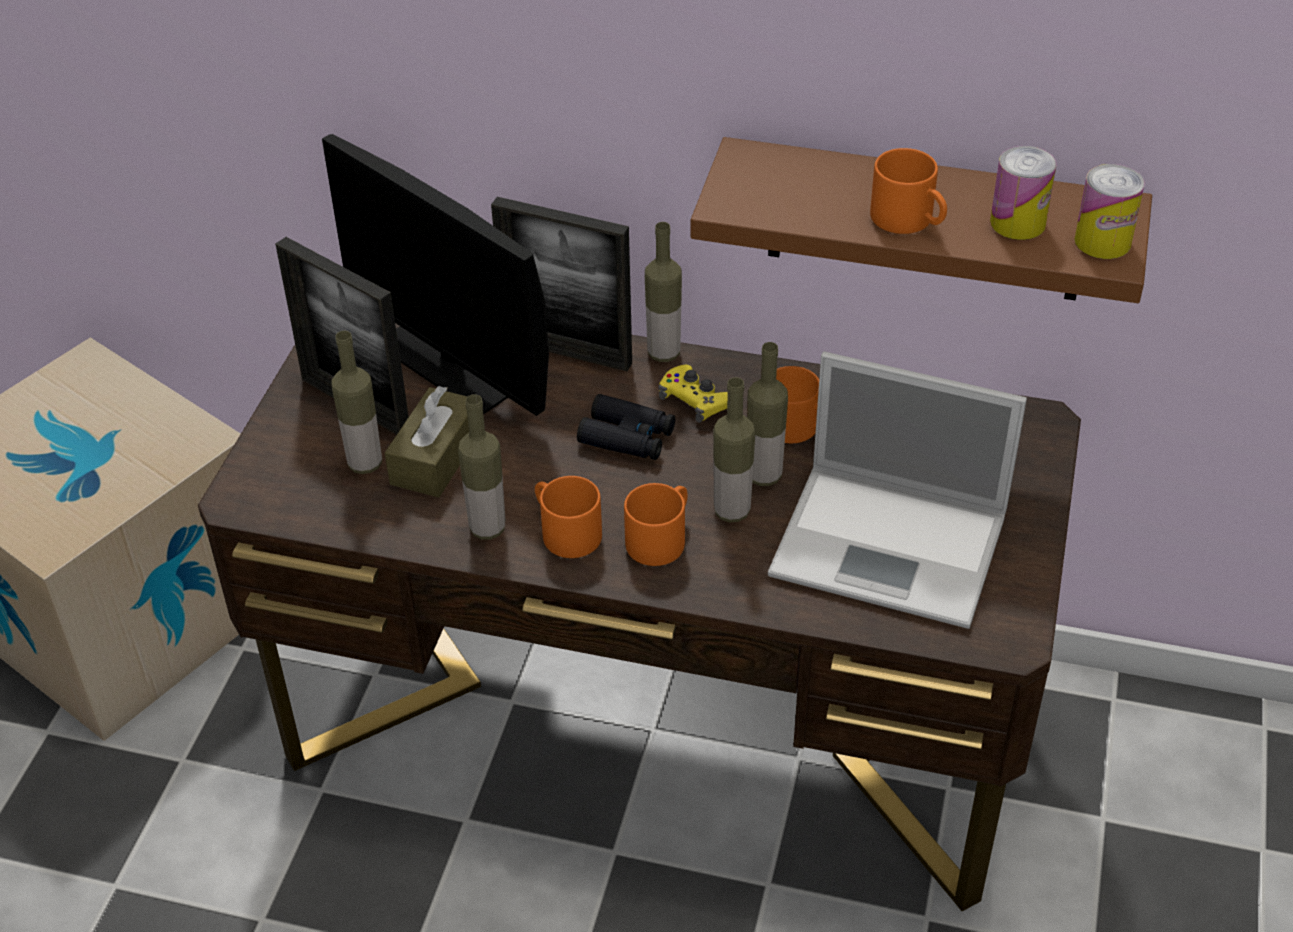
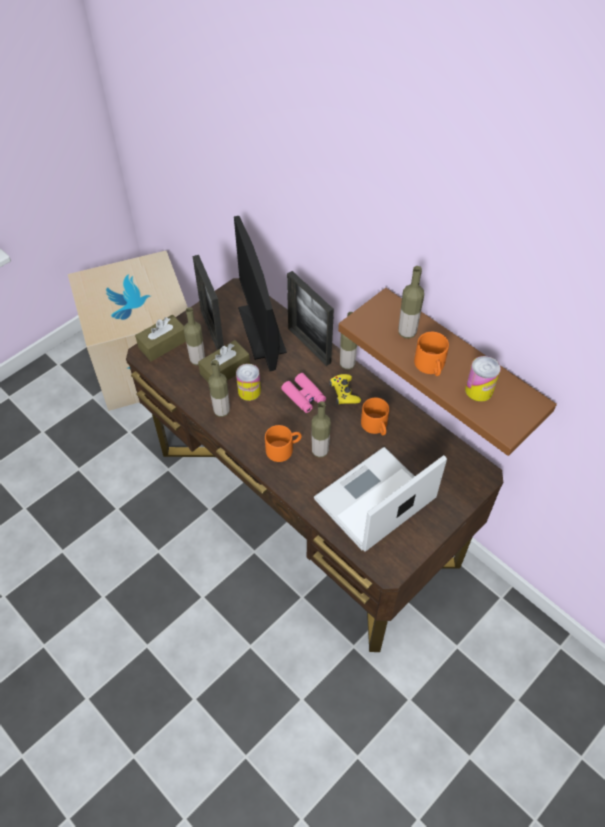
camera: 30 degrees right, 10 degrees up
orange mug [535,476,602,558] -> none
black binoculars [577,394,675,460] -> pink binoculars [281,373,326,413]
bottle [747,342,788,486] -> bottle moved to [398,266,424,339]
laptop [768,352,1027,629] -> laptop turned 90 degrees clockwise [314,447,447,552]
can [1074,164,1145,259] -> can moved to [236,364,261,401]
none -> brown tissue box [135,315,186,361]

